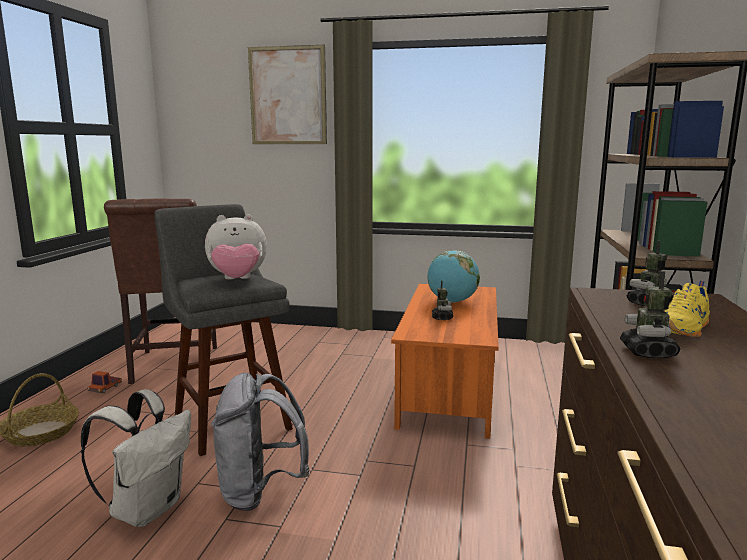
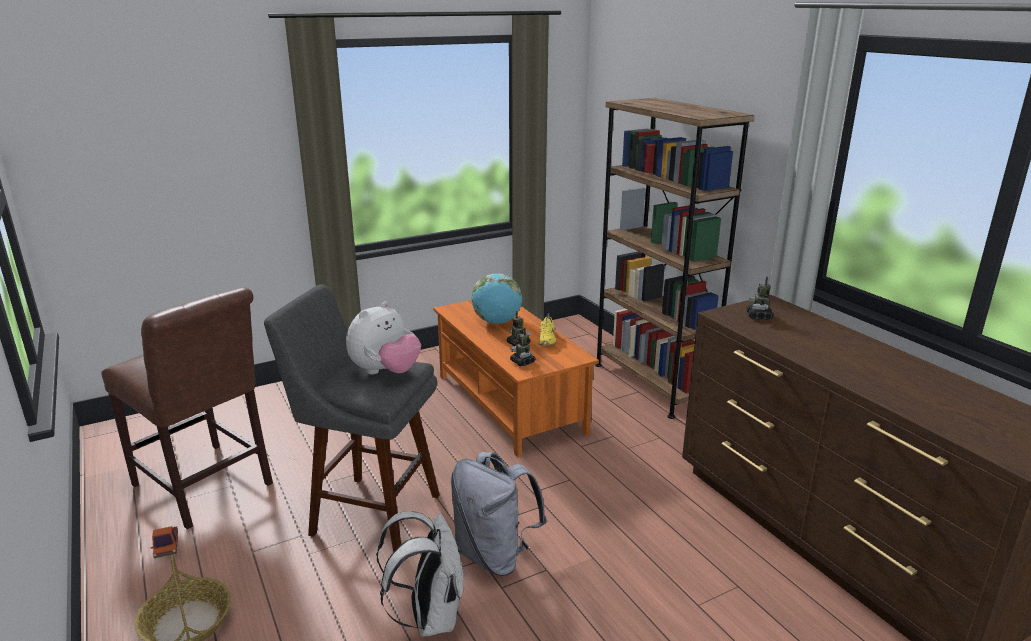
camera: 40 degrees left, 10 degrees up
picture [248,45,327,144] -> none
toy robot [620,271,681,358] -> toy robot moved to [510,328,536,366]
yellow shoe [665,281,710,337] -> yellow shoe moved to [538,313,556,346]

